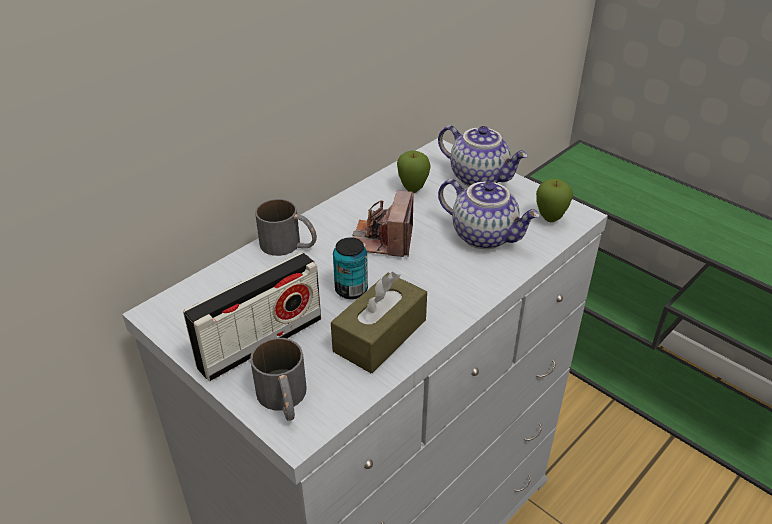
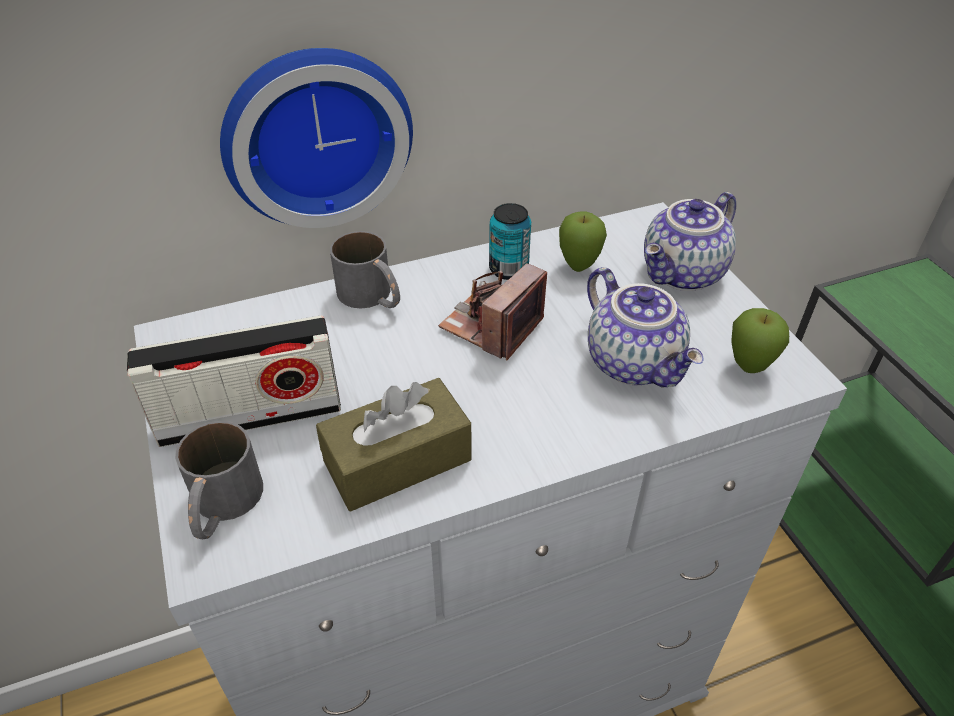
camera: 25 degrees right, 5 degrees up
can [333,237,368,299] -> can moved to [489,203,531,280]
teapot [438,125,528,186] -> teapot turned 75 degrees clockwise [644,192,736,291]
none -> wall clock [220,48,413,228]

